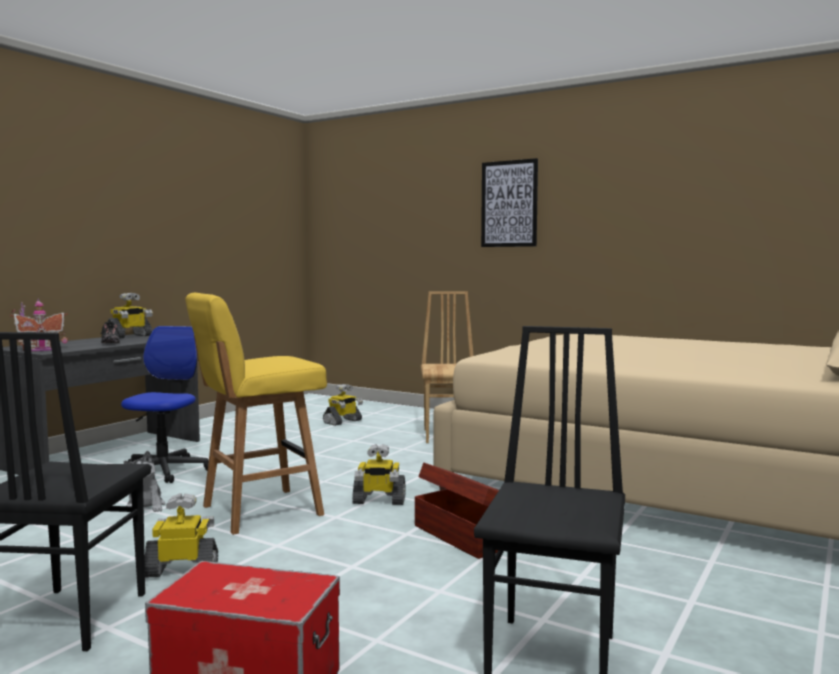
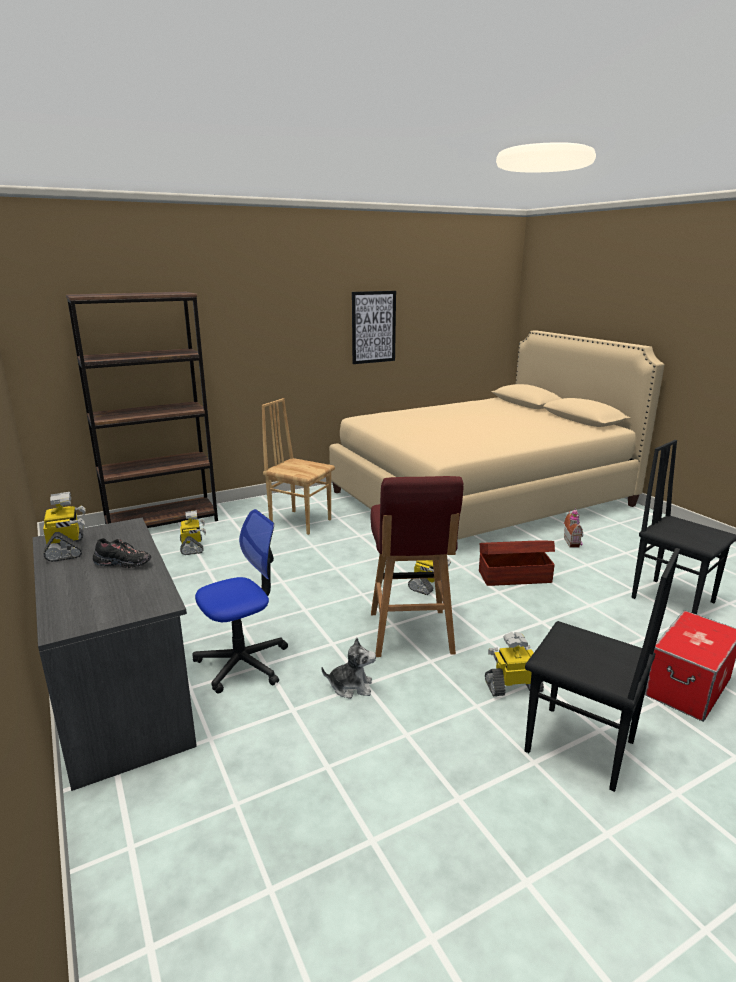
camera: 60 degrees left, 15 degrees up
toy house [10,298,68,351] -> toy house moved to [564,508,583,548]
office chair [121,326,209,483] -> office chair turned 105 degrees clockwise [193,509,288,694]
toy robot [145,493,218,578] -> toy robot turned 60 degrees clockwise [485,632,544,696]
yellow stool [185,293,327,535] -> red stool [370,476,463,657]
picture [481,158,538,247] -> picture moved to [352,291,396,364]
none -> brown bookcase [66,292,218,528]

